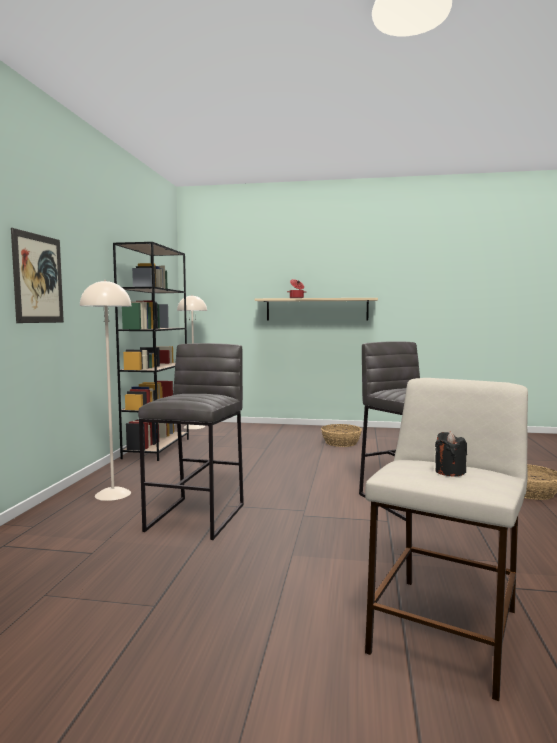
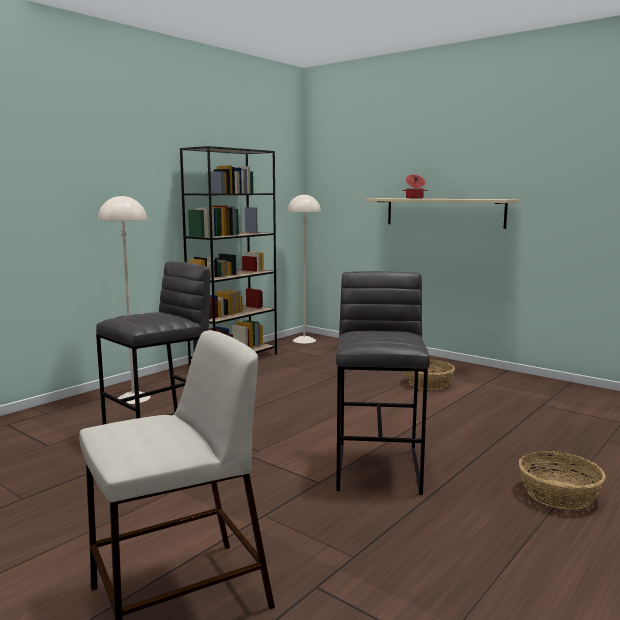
camera: 30 degrees right, 5 degrees up
picture [11,228,64,323] -> none
black candle [435,431,467,477] -> none

